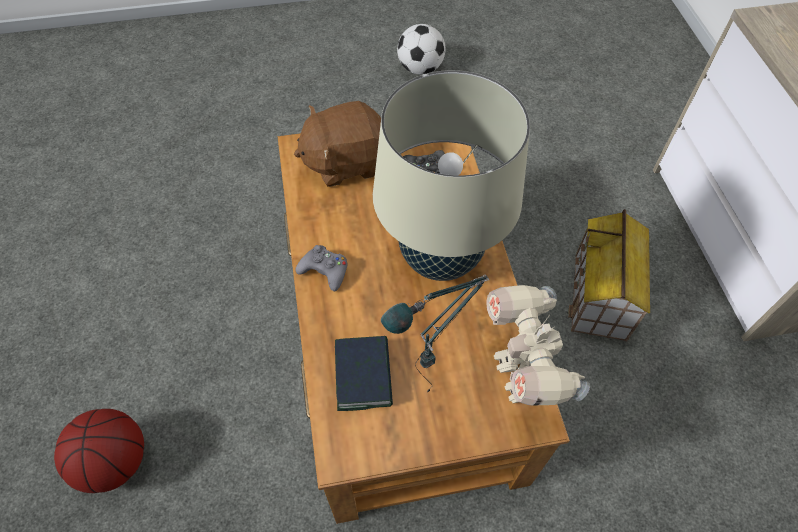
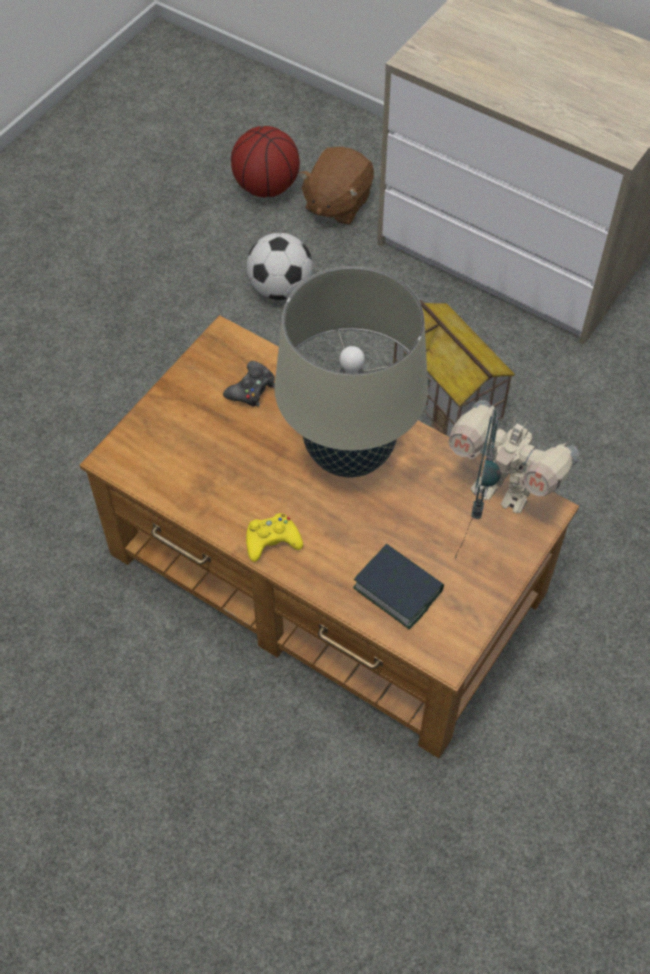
camera: 45 degrees left, 0 degrees up
basketball [54,409,144,493] -> basketball moved to [231,126,300,197]
brown plush toy [294,101,381,187] -> brown plush toy moved to [299,147,374,225]
grey game controller [295,245,347,291] -> yellow game controller [246,513,303,562]
football [397,24,445,75] -> football moved to [246,233,313,300]

